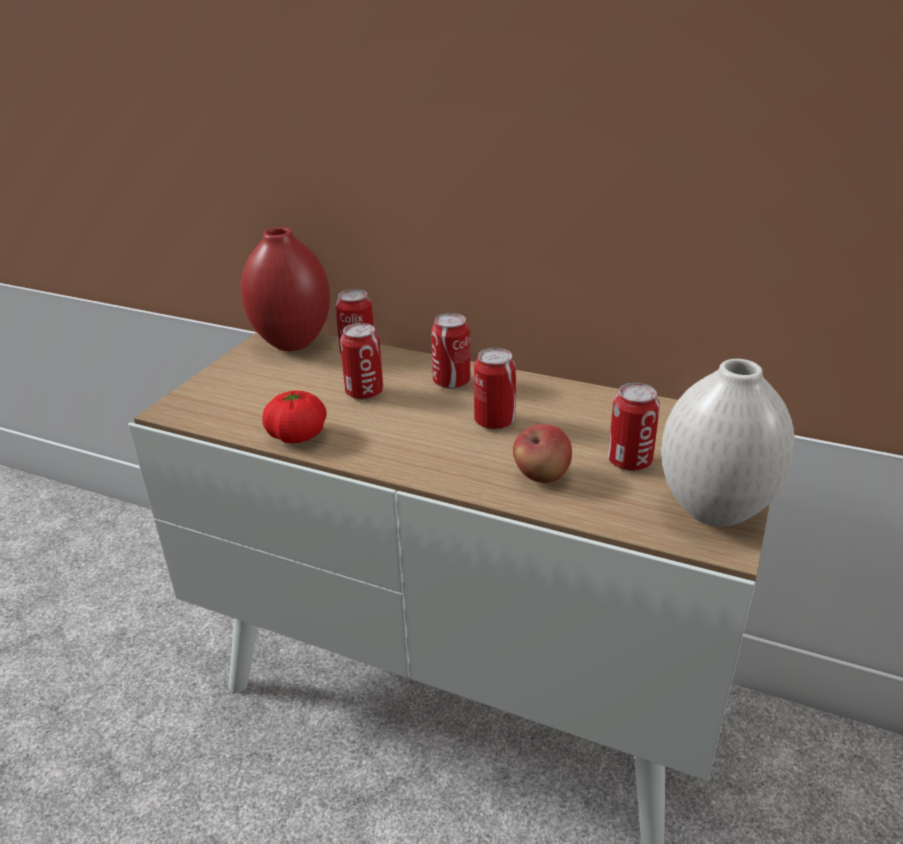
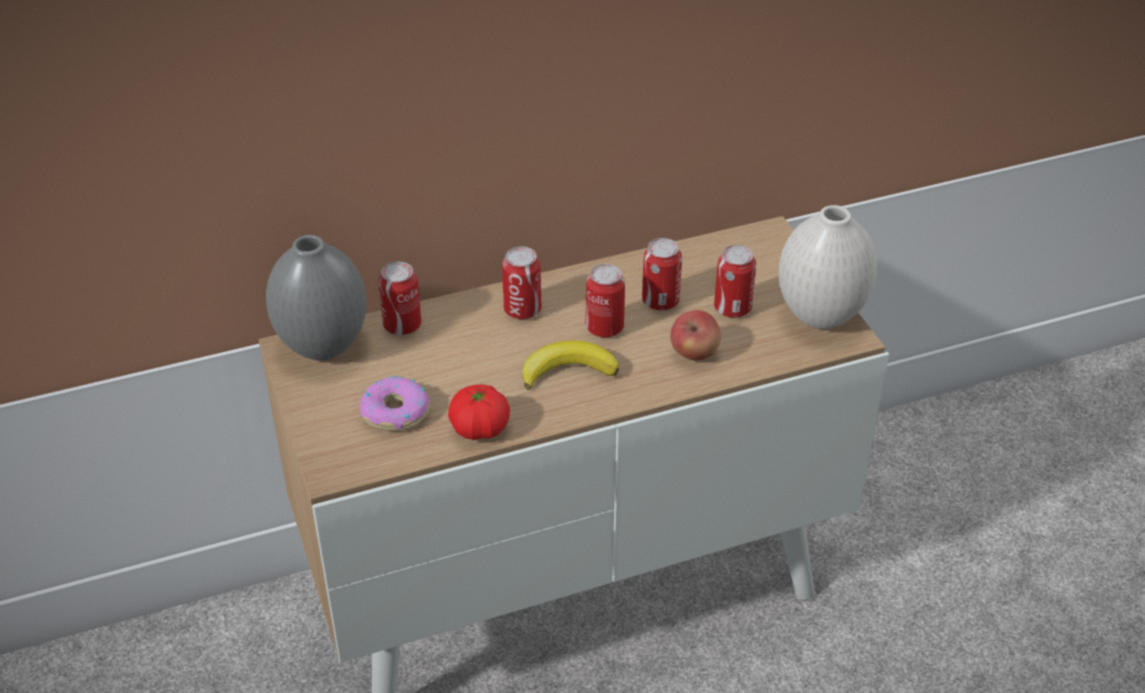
camera: 45 degrees left, 10 degrees up
red vase [241,227,330,351] -> grey vase [266,235,367,361]
can [340,323,383,400] -> can moved to [642,238,682,310]
none -> donut [360,376,430,431]
none -> banana [522,341,619,390]

